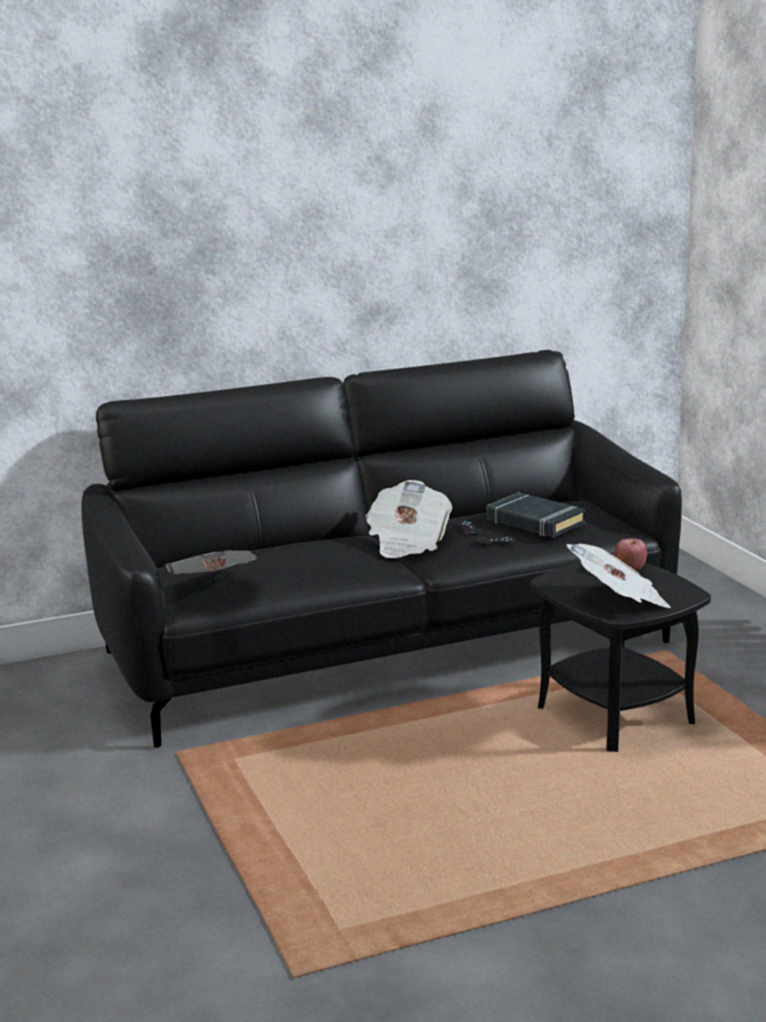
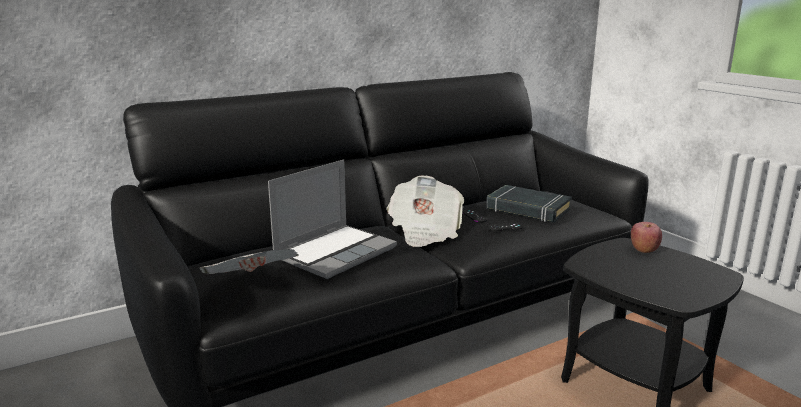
camera: 10 degrees left, 0 degrees up
newspaper [566,544,671,608] -> none
none -> laptop [268,159,397,279]

